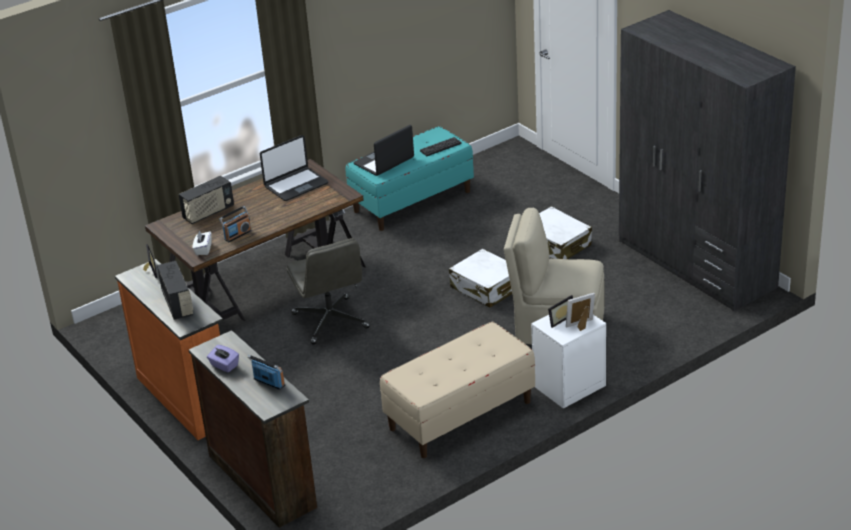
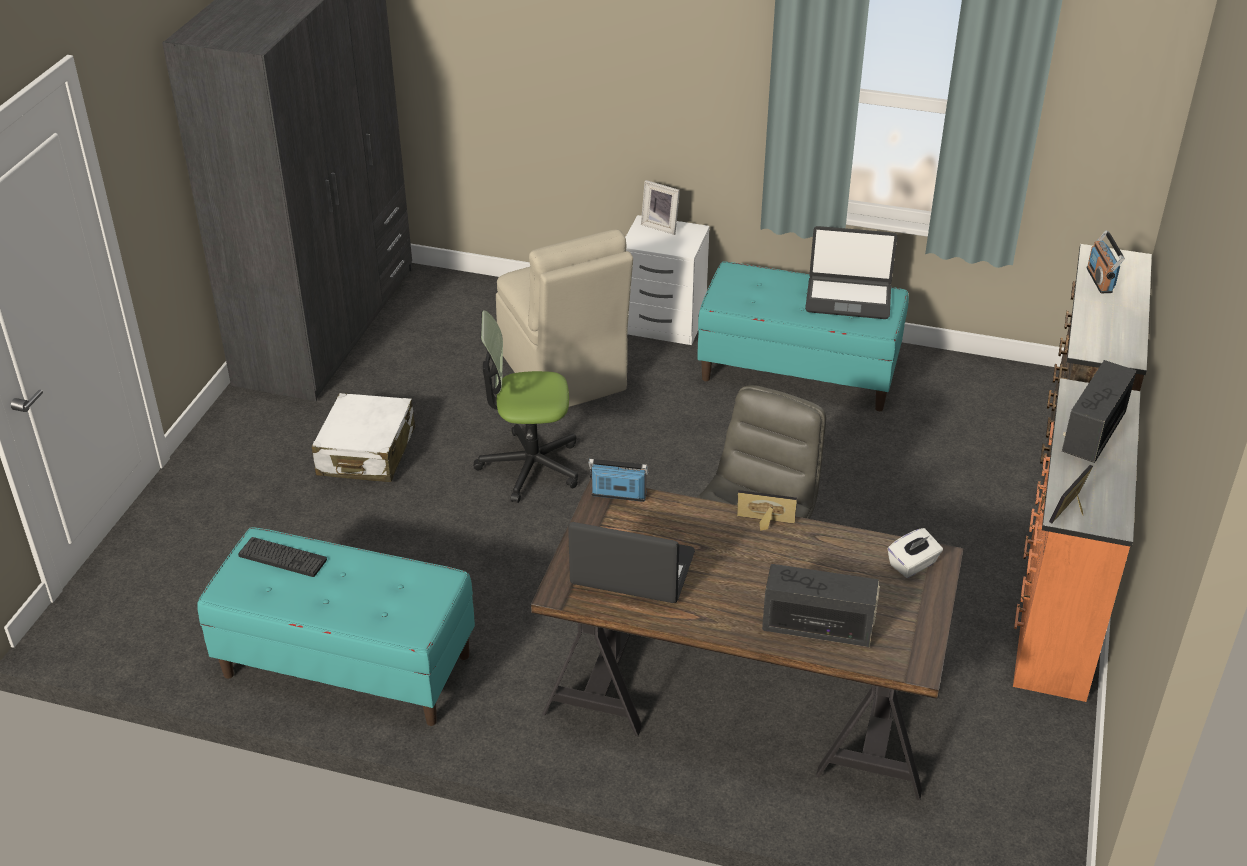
camera: 130 degrees left, 5 degrees up
purple tissue box [207,345,239,373] -> none
radio [219,206,251,242] -> radio moved to [588,459,649,502]
laptop [353,125,414,176] -> laptop moved to [805,226,897,319]
beige bench [380,322,535,458] -> turquoise bench [697,262,909,411]
white suitcase [449,249,512,308] -> office chair [474,310,578,503]
picture frame [548,295,573,328] -> picture frame moved to [737,490,797,531]

